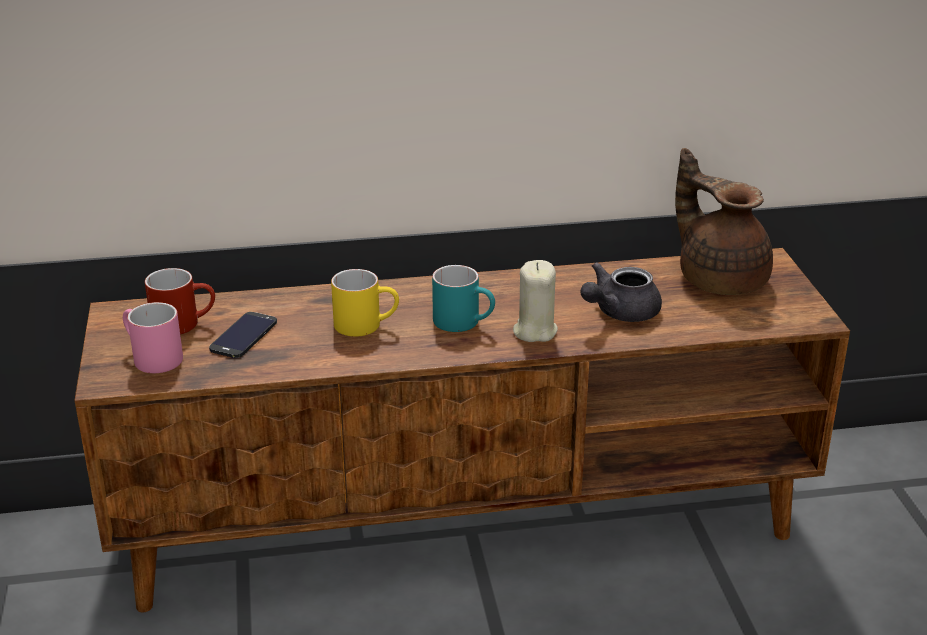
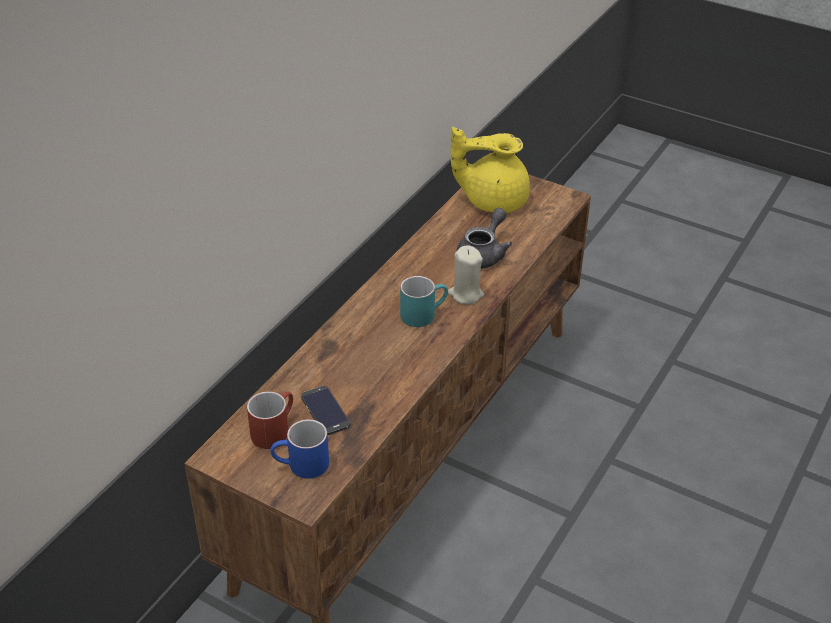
camera: 50 degrees left, 10 degrees up
pink mug [123,302,183,373] -> blue mug [270,419,329,479]
yellow mug [331,269,399,337] -> none
grey teapot [580,262,662,322] -> grey teapot turned 150 degrees counterclockwise [457,208,512,269]
brown teapot [675,148,773,295] -> yellow teapot [451,127,530,213]

